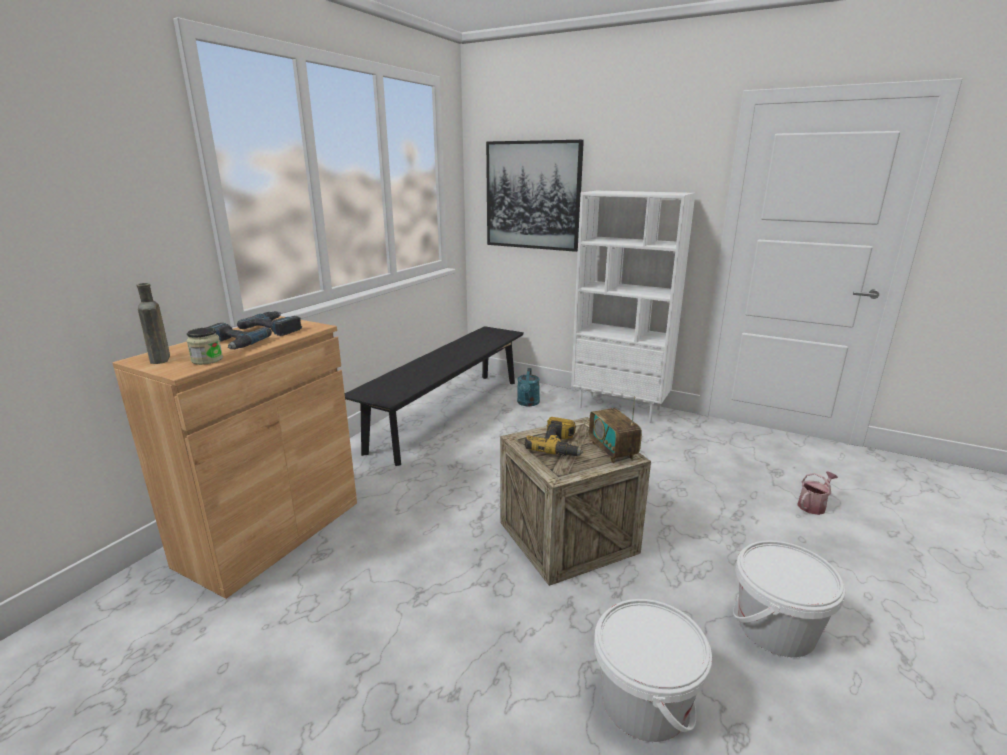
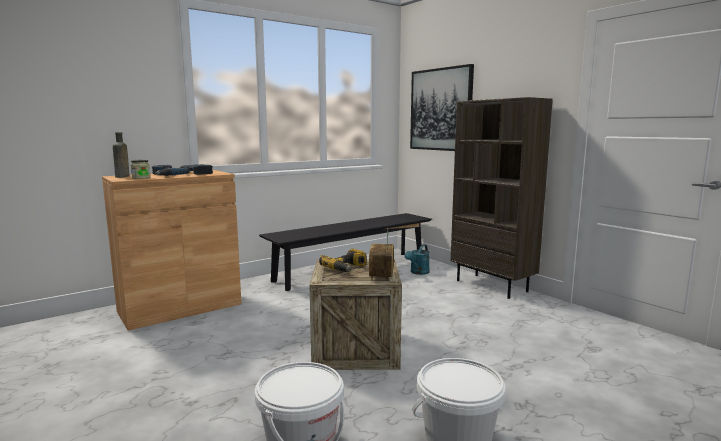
camera: 25 degrees right, 10 degrees down
white bookcase [571,191,695,423] -> brown bookcase [451,97,553,299]
watering can [797,471,838,515] -> none

